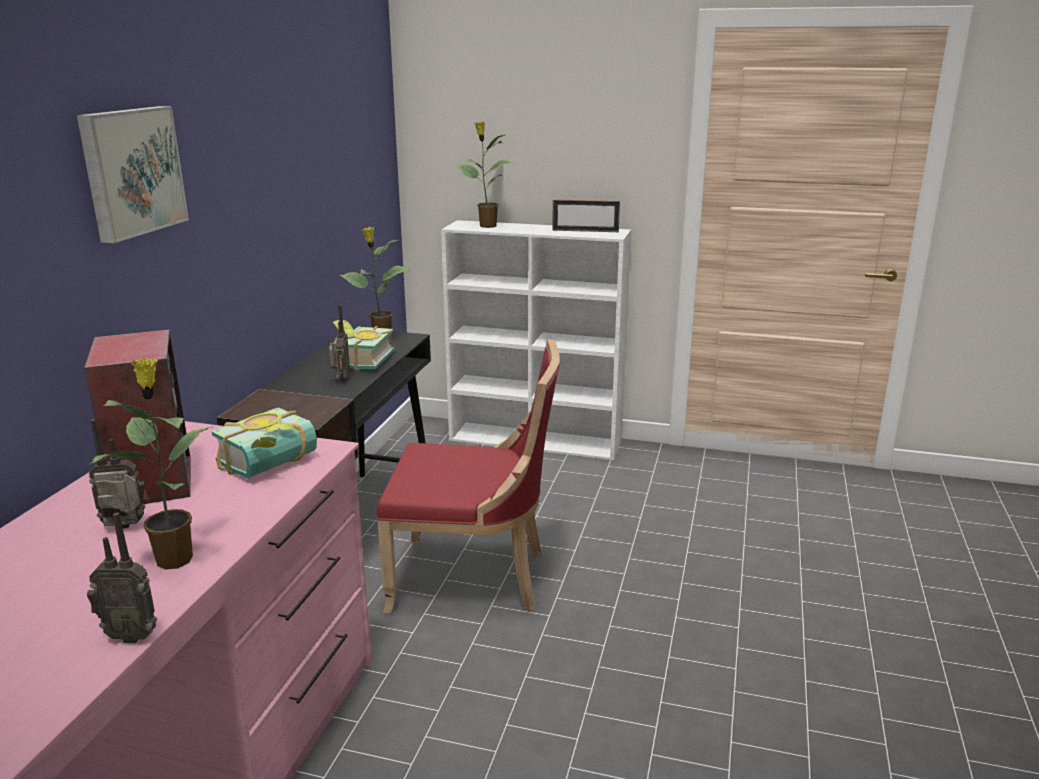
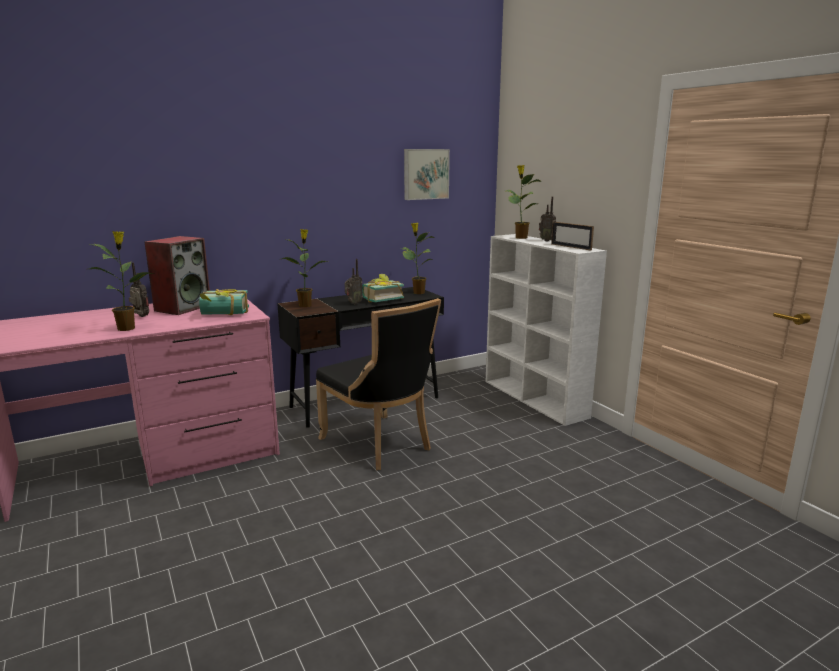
camera: 45 degrees right, 5 degrees down
picture [77,106,189,243] -> picture moved to [404,149,450,200]
radio [87,513,157,643] -> radio moved to [539,197,556,242]
red chair [377,339,560,613] -> black chair [316,298,441,470]
none -> potted plant [282,229,327,307]

